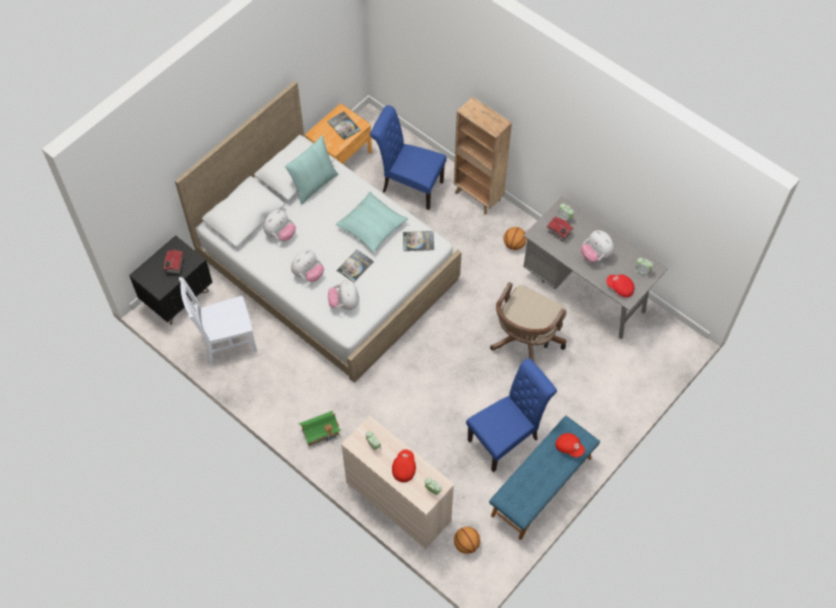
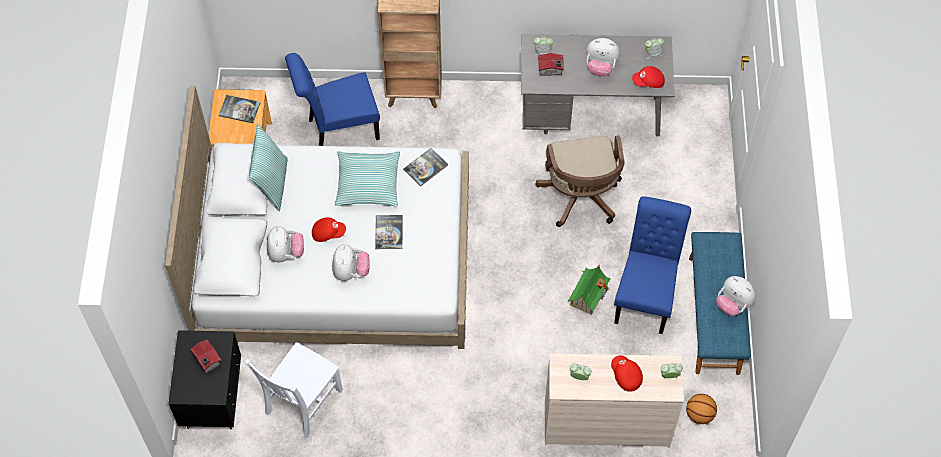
camera: 40 degrees left, 0 degrees up
toy house [298,411,341,446] -> toy house moved to [568,266,611,315]
plush toy [328,280,359,310] -> plush toy moved to [716,276,756,316]
basketball [504,227,527,250] -> none
red cap [555,433,585,457] -> red cap moved to [312,217,346,242]

